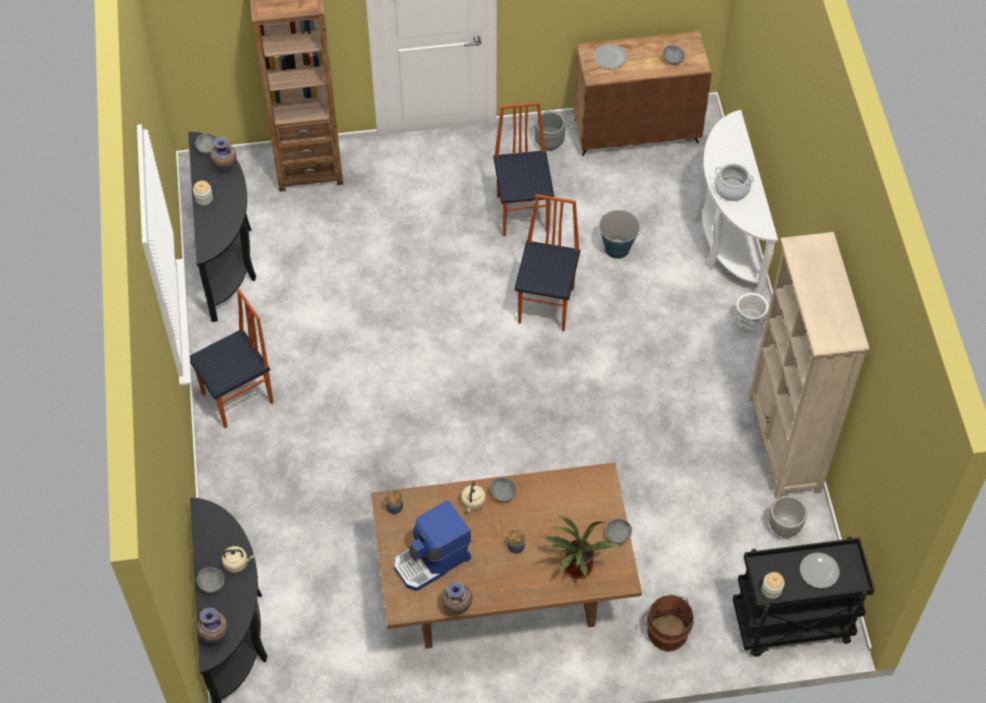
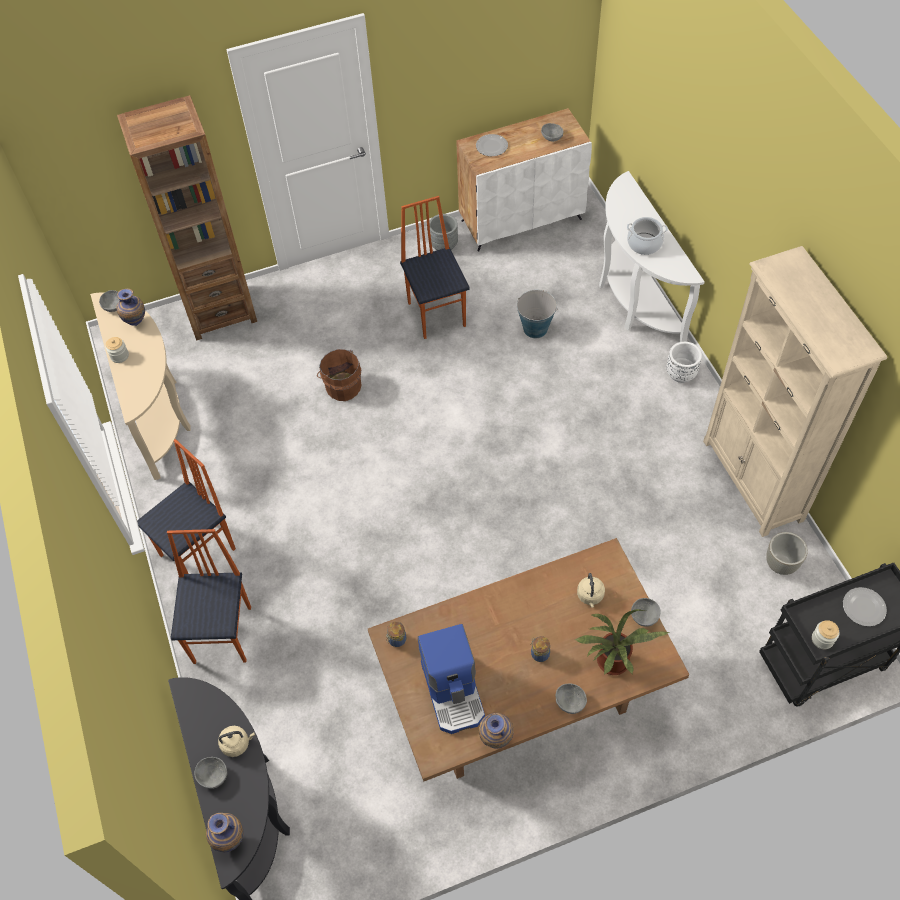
camera: 10 degrees left, 0 degrees up
black console table [188,132,256,322] -> beige console table [90,293,191,480]
coffee machine [394,500,471,591] -> coffee machine turned 60 degrees counterclockwise [418,624,485,734]
beige kettle [461,481,486,512] -> beige kettle moved to [577,573,605,608]
grey bowl [490,477,517,502] -> grey bowl moved to [555,684,587,714]
chair [514,194,580,331] -> chair moved to [167,529,251,664]
brown cabinet [573,31,712,156] -> white cabinet [456,108,592,251]
brown bucket [642,595,694,652] -> brown bucket moved to [317,349,362,401]

